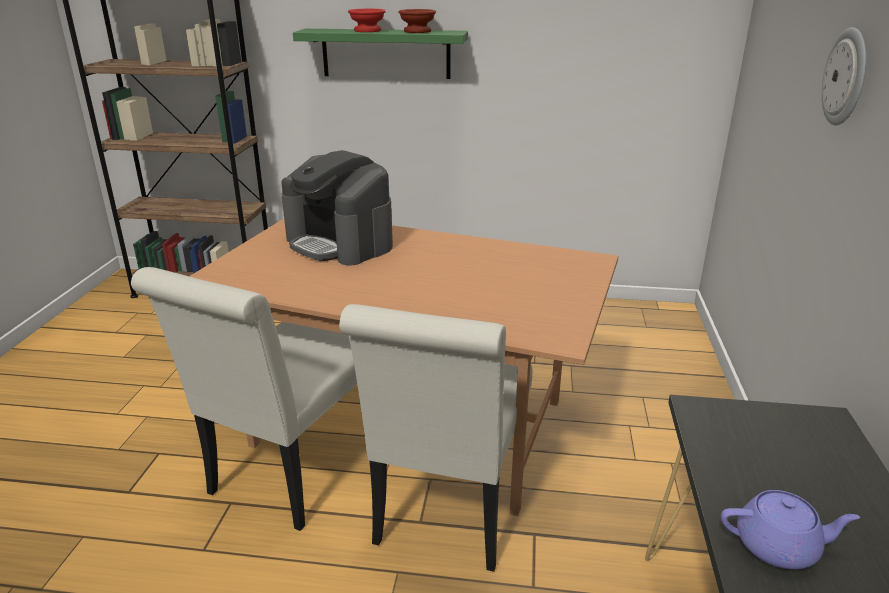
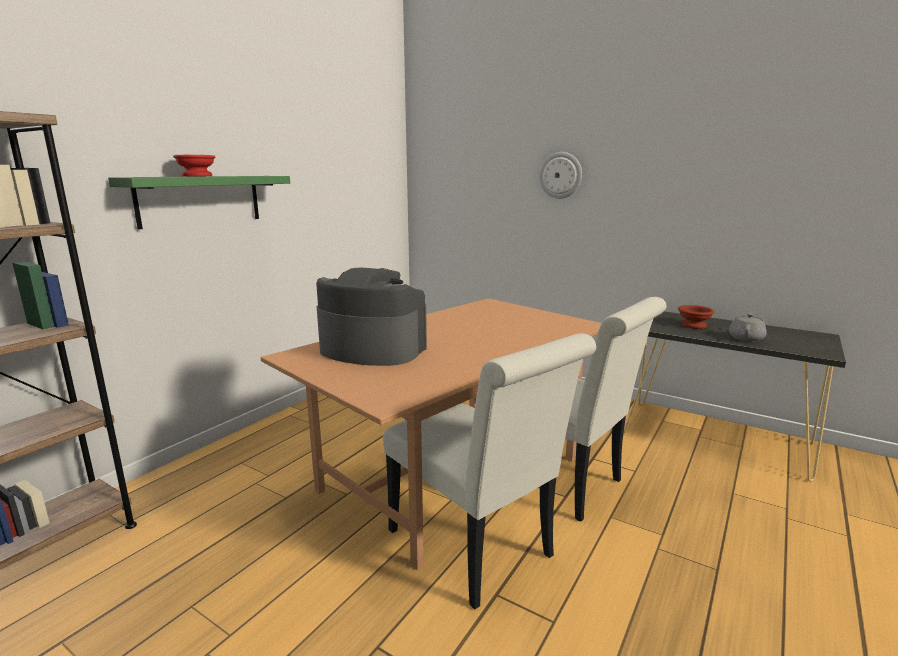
camera: 65 degrees left, 10 degrees down
coffee machine [281,150,393,266] -> coffee machine turned 135 degrees counterclockwise [316,268,427,366]
brown bowl [398,9,436,33] -> brown bowl moved to [678,305,714,329]
purple teapot [721,490,860,569] -> grey teapot [729,313,767,342]

